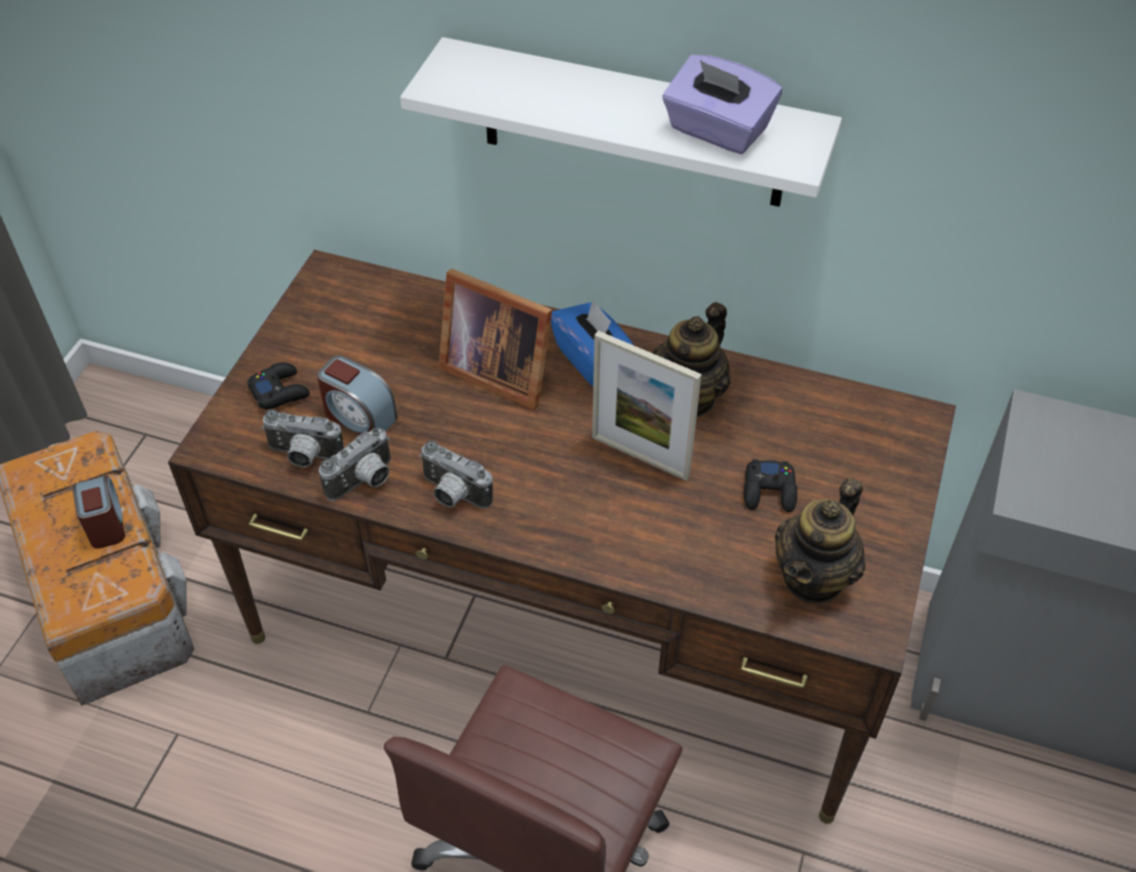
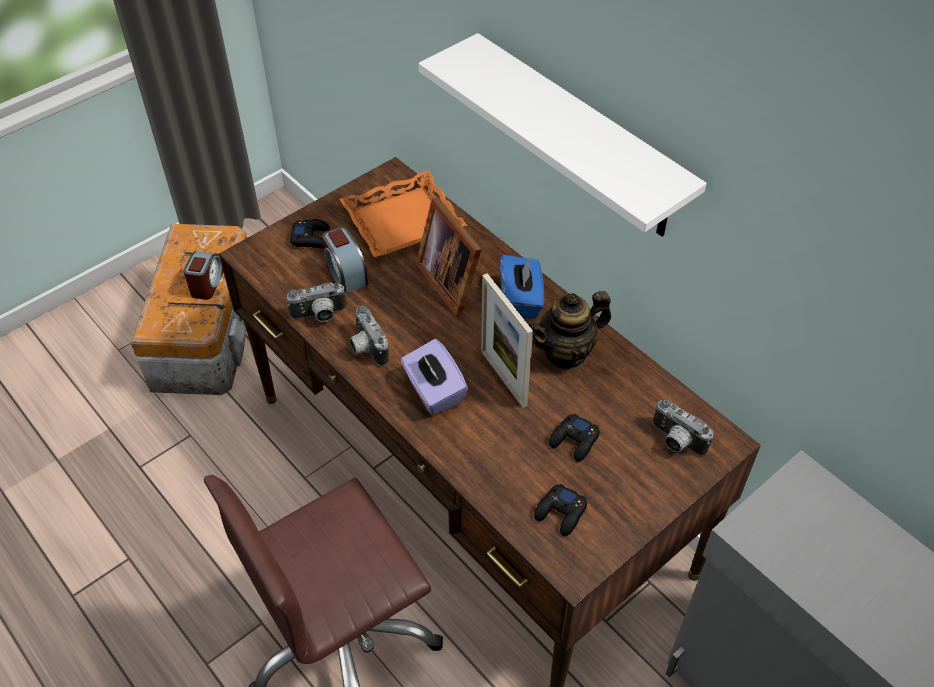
camera: 30 degrees right, 0 degrees up
camera [261,409,344,467] -> camera moved to [653,398,714,456]
purple tissue box [662,54,782,154] -> purple tissue box moved to [401,339,468,415]
teapot [775,478,866,605] -> black game controller [534,483,587,536]
none -> orange tray [339,170,467,257]

